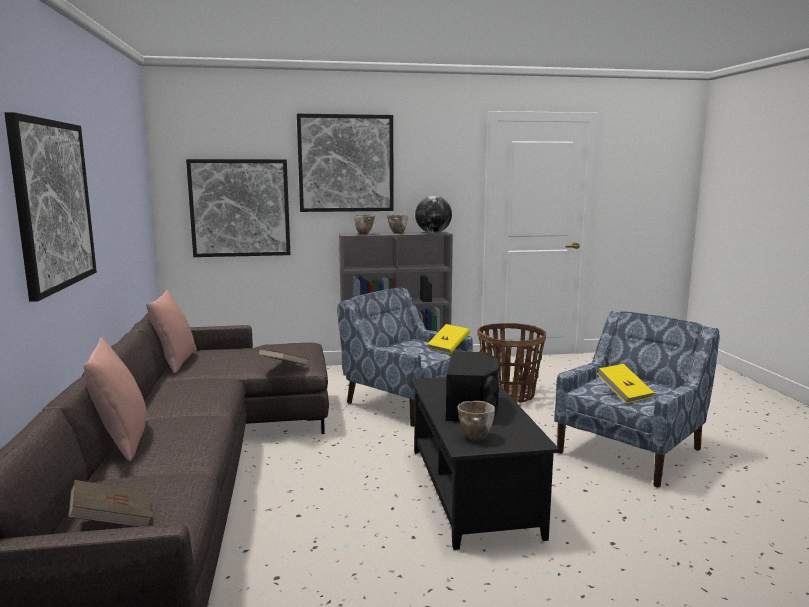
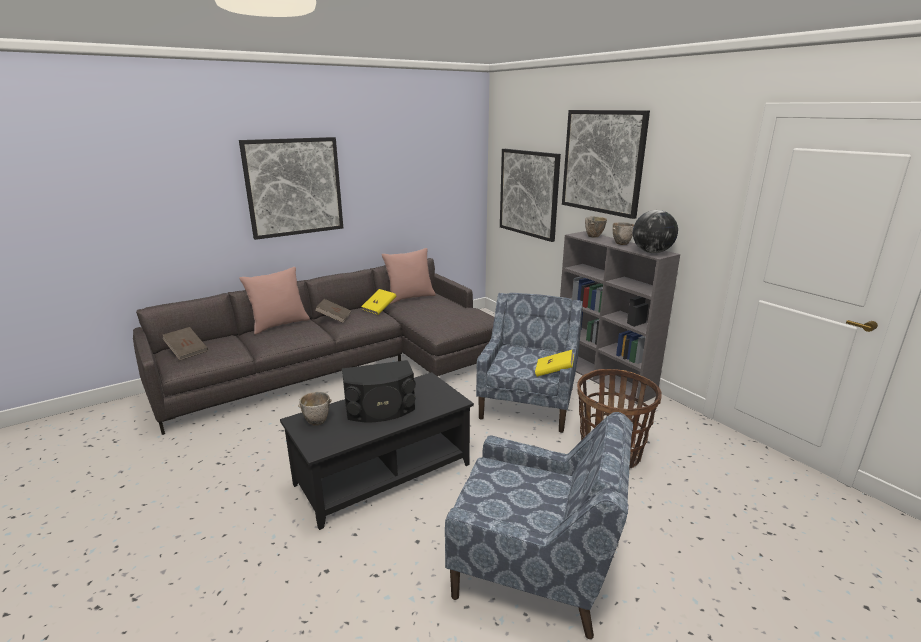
camera: 65 degrees right, 10 degrees up
brown book [258,349,309,365] -> brown book moved to [315,299,351,323]
yellow book [597,364,654,403] -> yellow book moved to [361,289,396,315]

